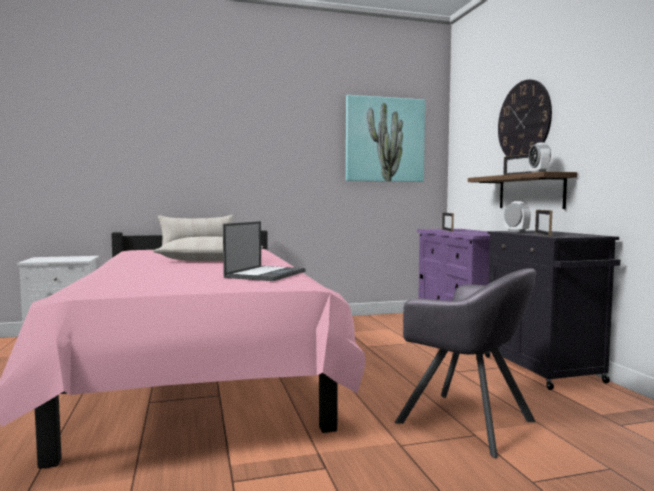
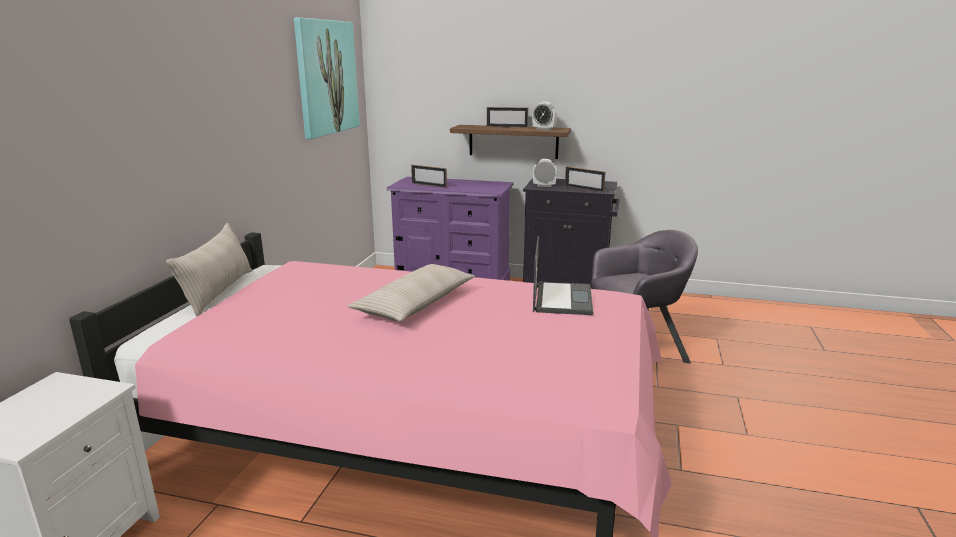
camera: 60 degrees left, 15 degrees up
laptop [223,221,306,281] -> laptop turned 45 degrees clockwise [533,236,593,315]
wall clock [498,79,552,156] -> none

